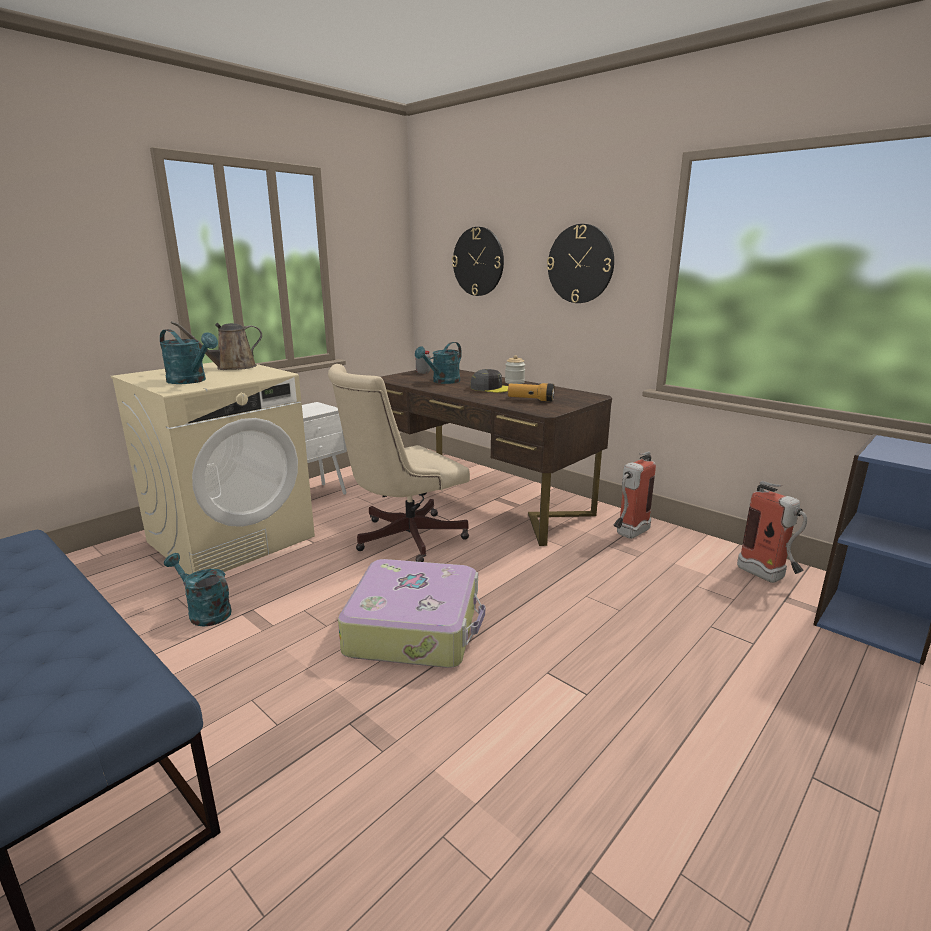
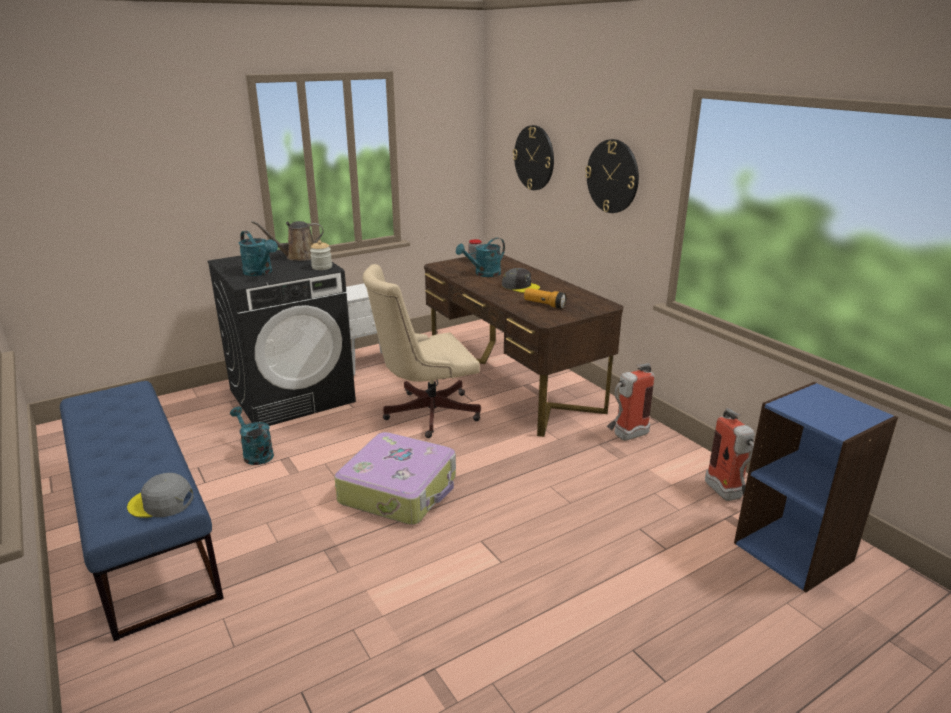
camera: 15 degrees right, 5 degrees up
beige washing machine [111,362,315,575] -> black washing machine [207,250,356,426]
jar [505,355,525,384] -> jar moved to [310,240,332,270]
none -> grey cap [127,473,194,517]

